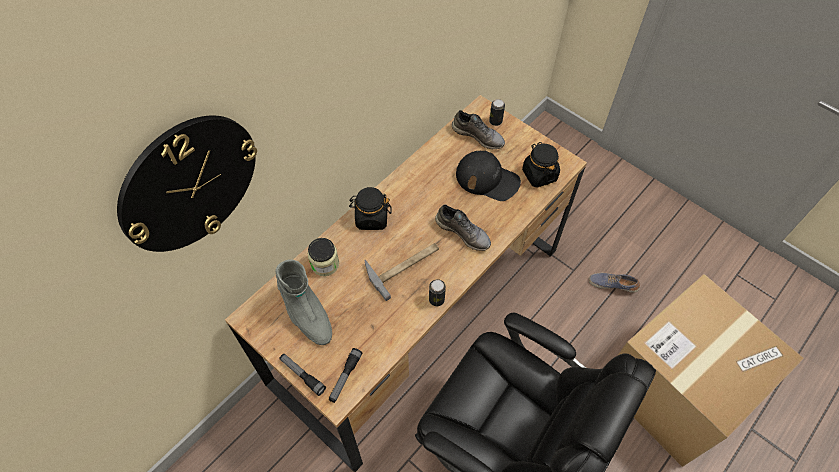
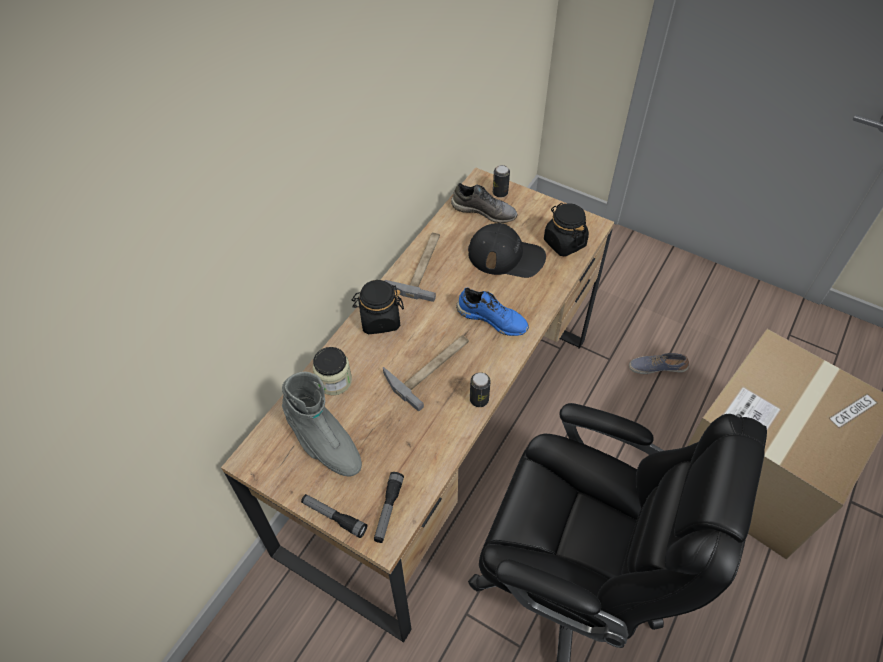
camera: 10 degrees left, 5 degrees down
wall clock [117,115,257,252] -> none
grey shoe [435,205,491,251] -> blue shoe [456,287,529,336]
none -> hammer [385,232,440,302]

